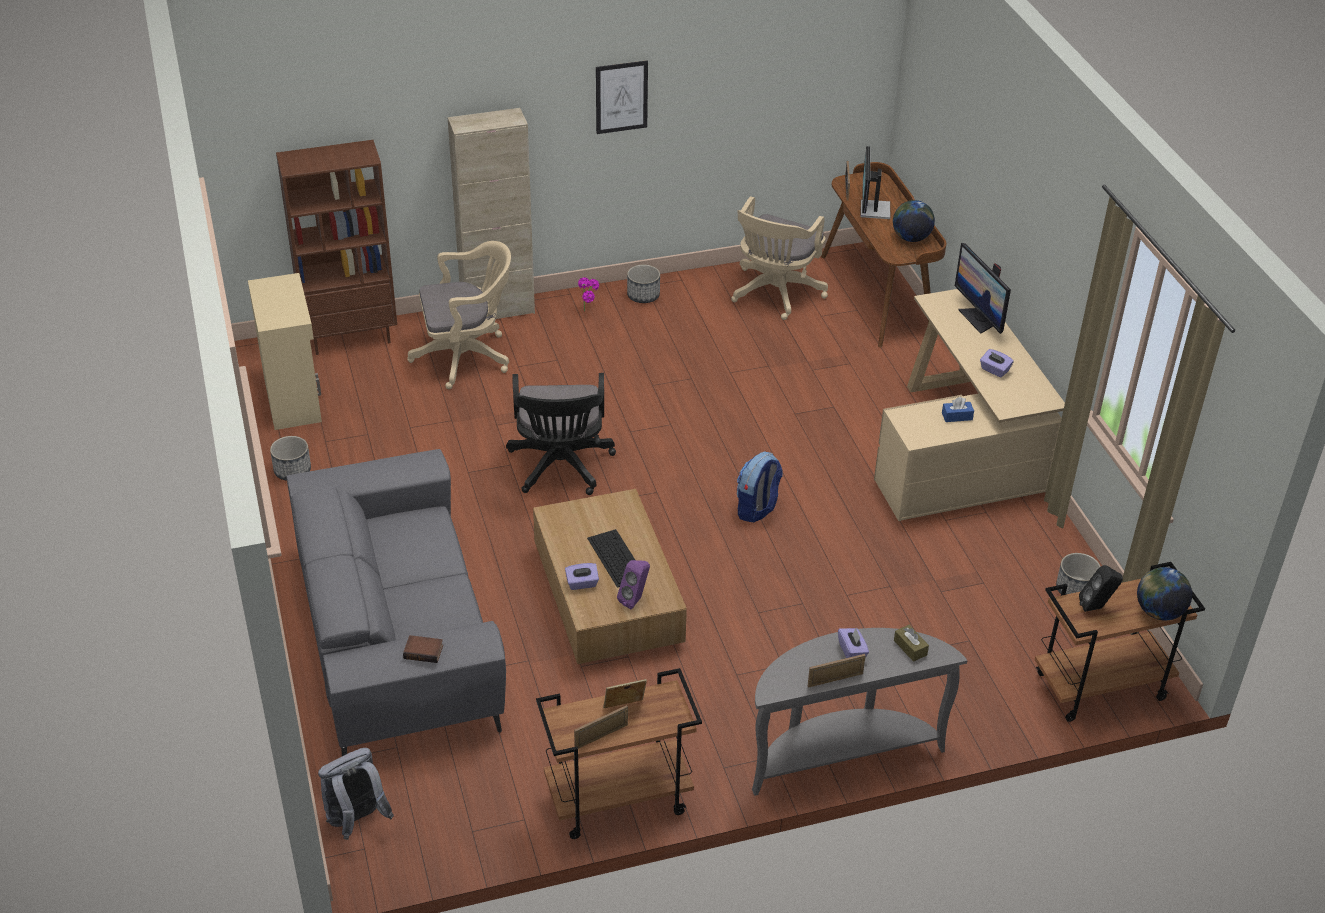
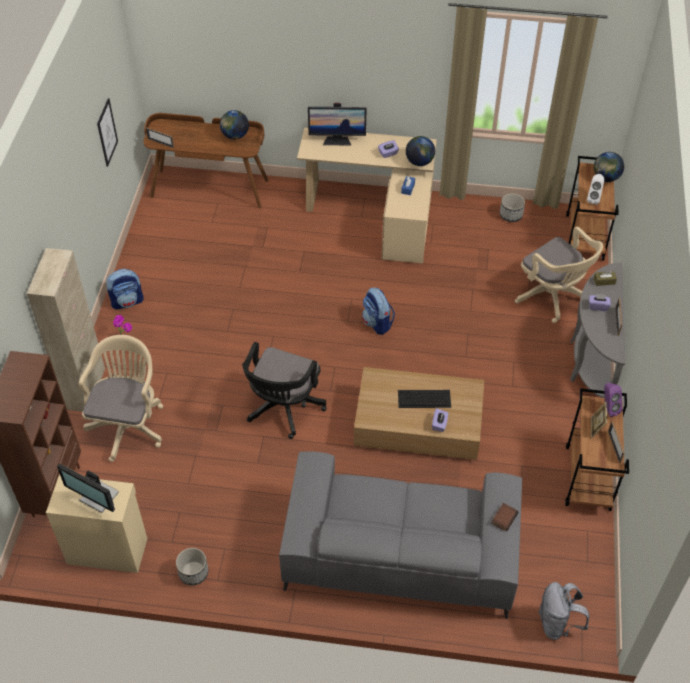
camera: 65 degrees left, 10 degrees up
black office chair [506,373,616,495] -> black office chair turned 90 degrees clockwise [242,342,326,439]
picture [596,60,648,134] -> picture moved to [97,98,118,167]
purple speaker [617,560,650,609] -> purple speaker moved to [604,383,622,417]
planter [627,265,660,303] -> backpack [107,269,144,310]
beige office chair [731,196,828,320] -> beige office chair moved to [515,226,603,323]
monitor [860,146,890,219] -> monitor moved to [57,463,119,513]
black speaker [1079,565,1123,612] -> white speaker [587,174,604,204]
none -> globe [406,136,435,166]

